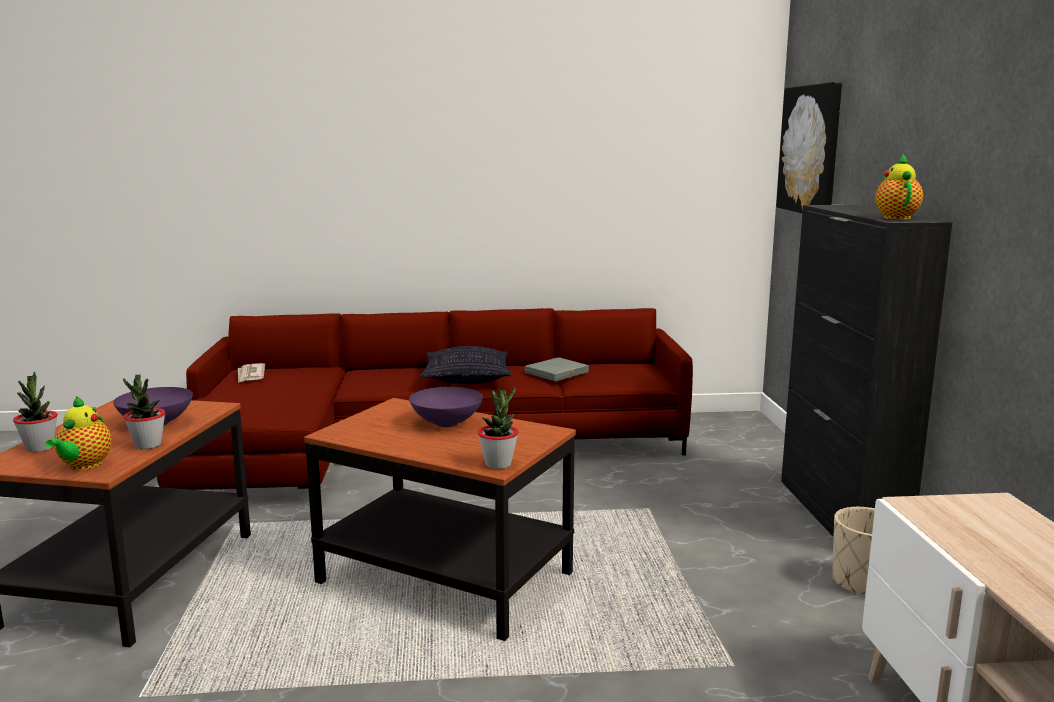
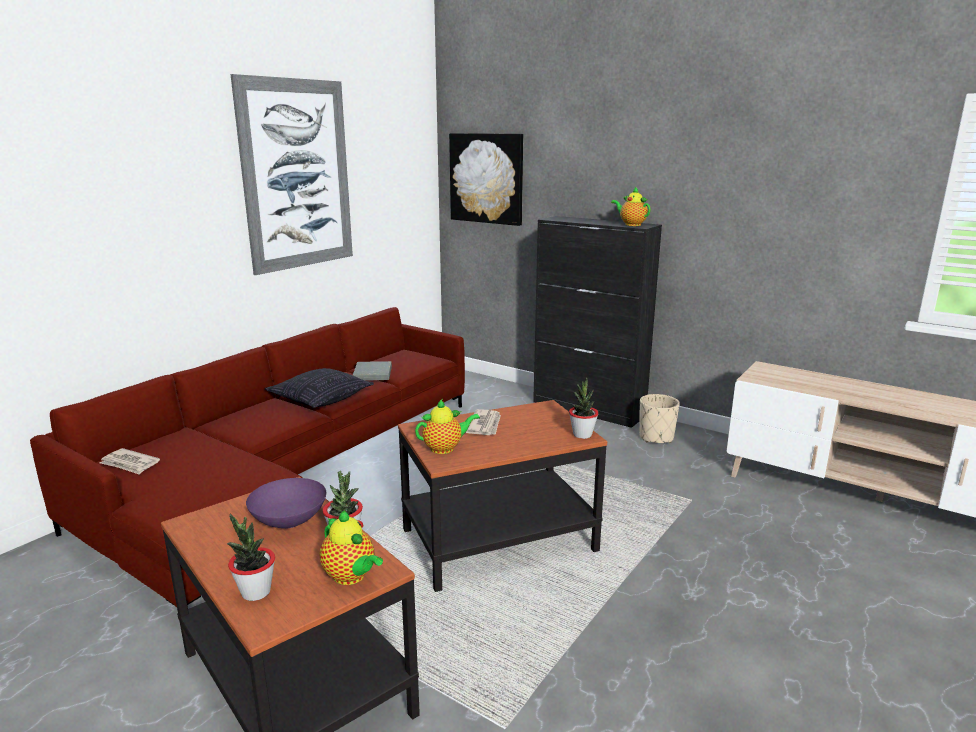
camera: 50 degrees left, 5 degrees up
purple bowl [409,387,483,427] -> newspaper [466,409,501,435]
none -> picture [231,74,353,275]
none -> teapot [415,400,480,454]

